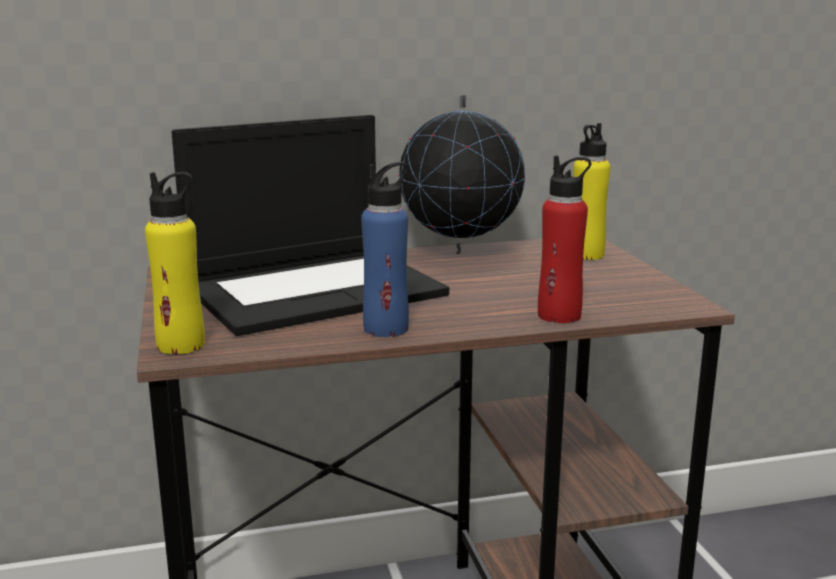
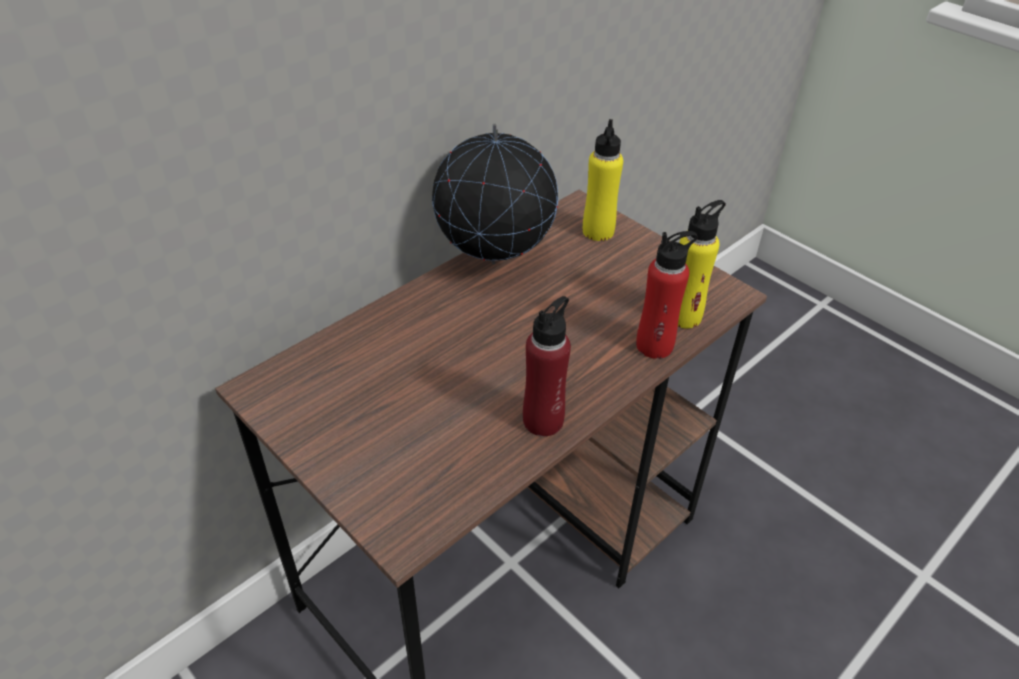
camera: 30 degrees left, 25 degrees up
yellow bottle [145,172,205,354] -> yellow bottle moved to [678,200,726,329]
laptop [172,115,449,336] -> none
blue bottle [361,162,409,337] -> red bottle [523,296,571,436]

